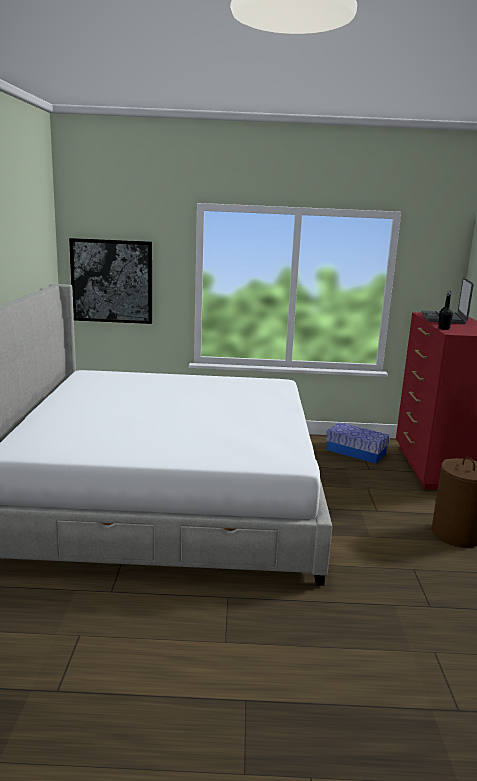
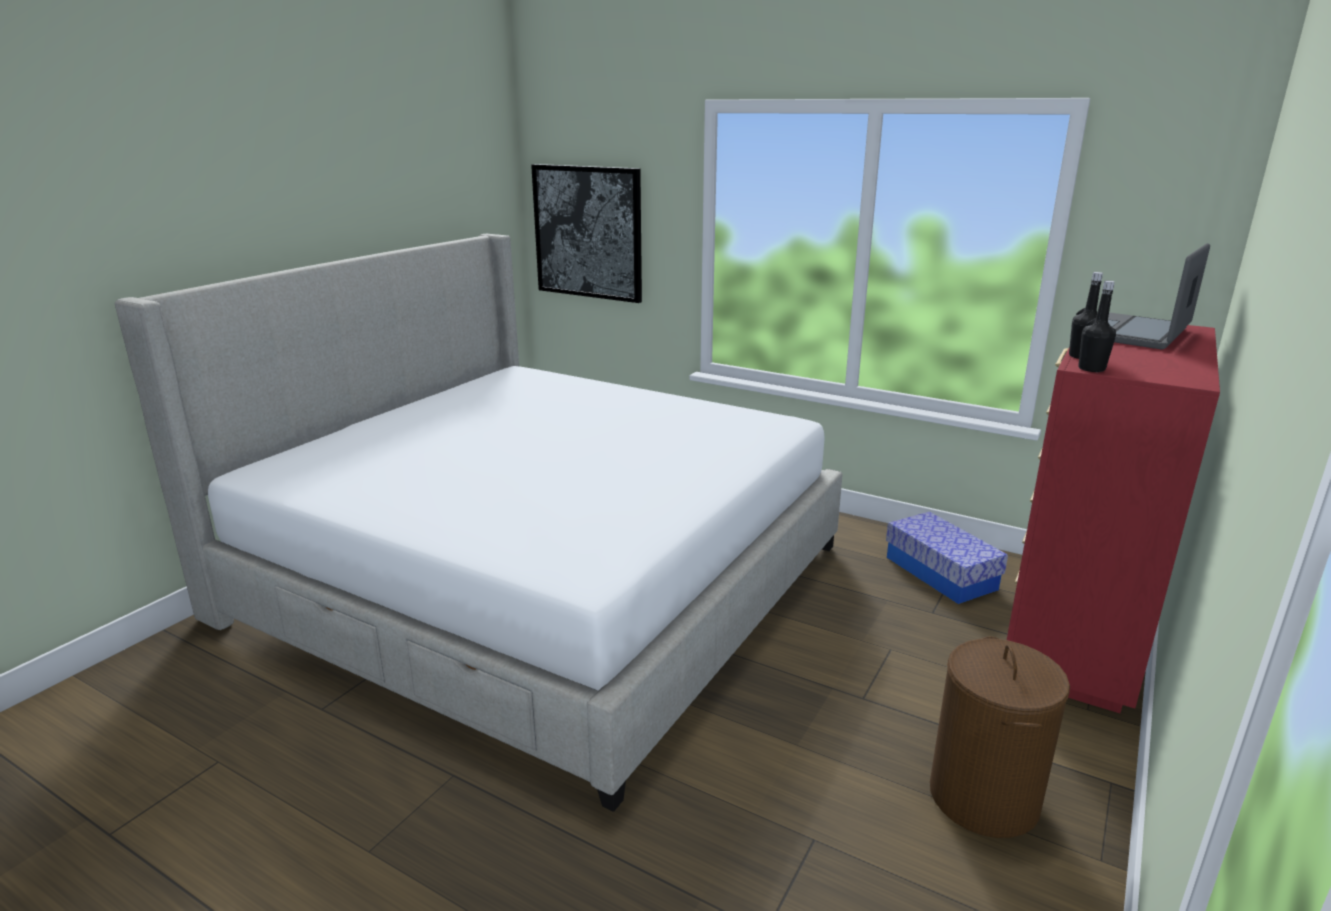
camera: 30 degrees right, 5 degrees up
none -> black bottle [1078,281,1116,372]

